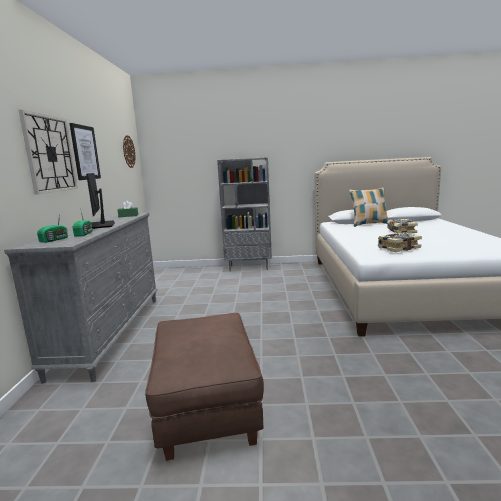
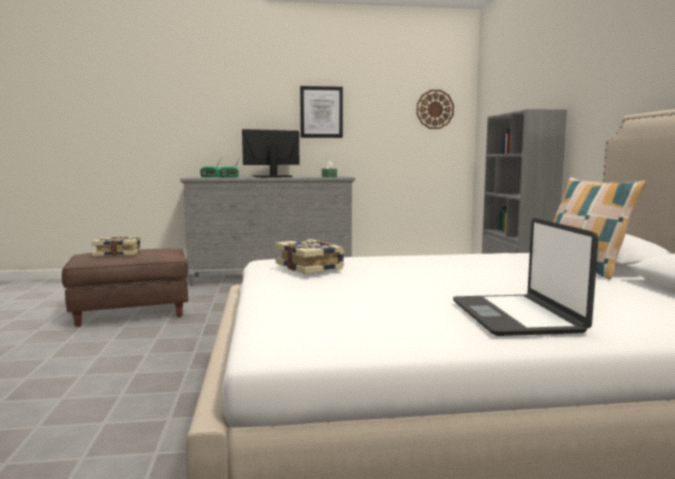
camera: 80 degrees right, 5 degrees down
wall clock [19,110,78,195] -> none
book [387,219,418,233] -> book moved to [91,236,141,256]
none -> laptop [453,218,599,336]

